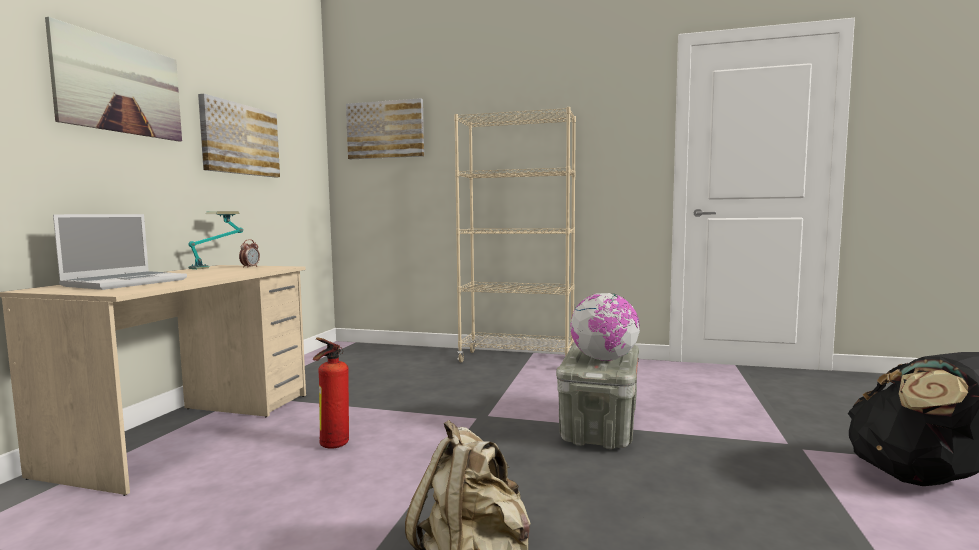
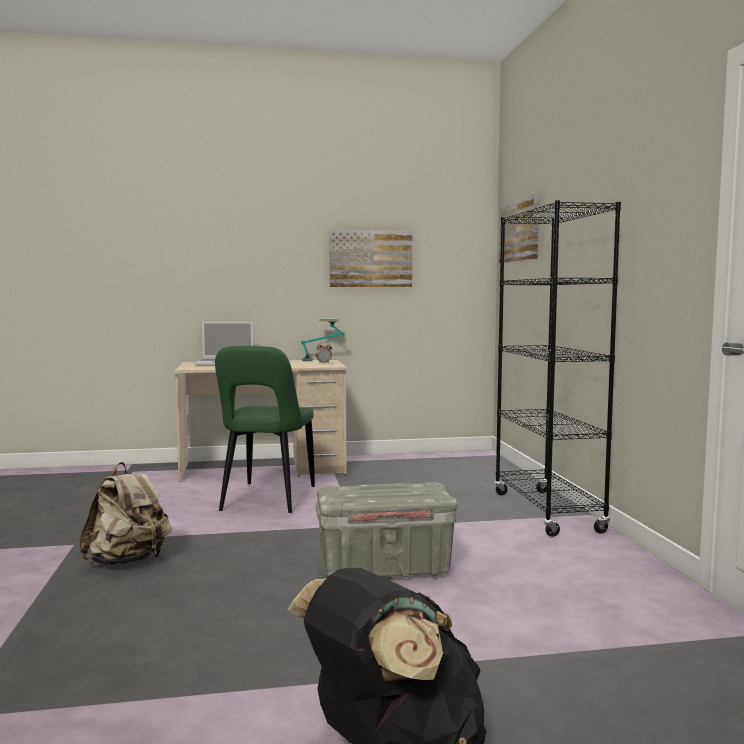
camera: 65 degrees right, 0 degrees up
picture [45,17,182,142] -> none
fire extinguisher [313,337,349,449] -> green chair [215,346,315,513]
beige bookcase [454,107,576,363] -> black bookcase [494,200,621,537]
globe [570,293,640,361] -> none

